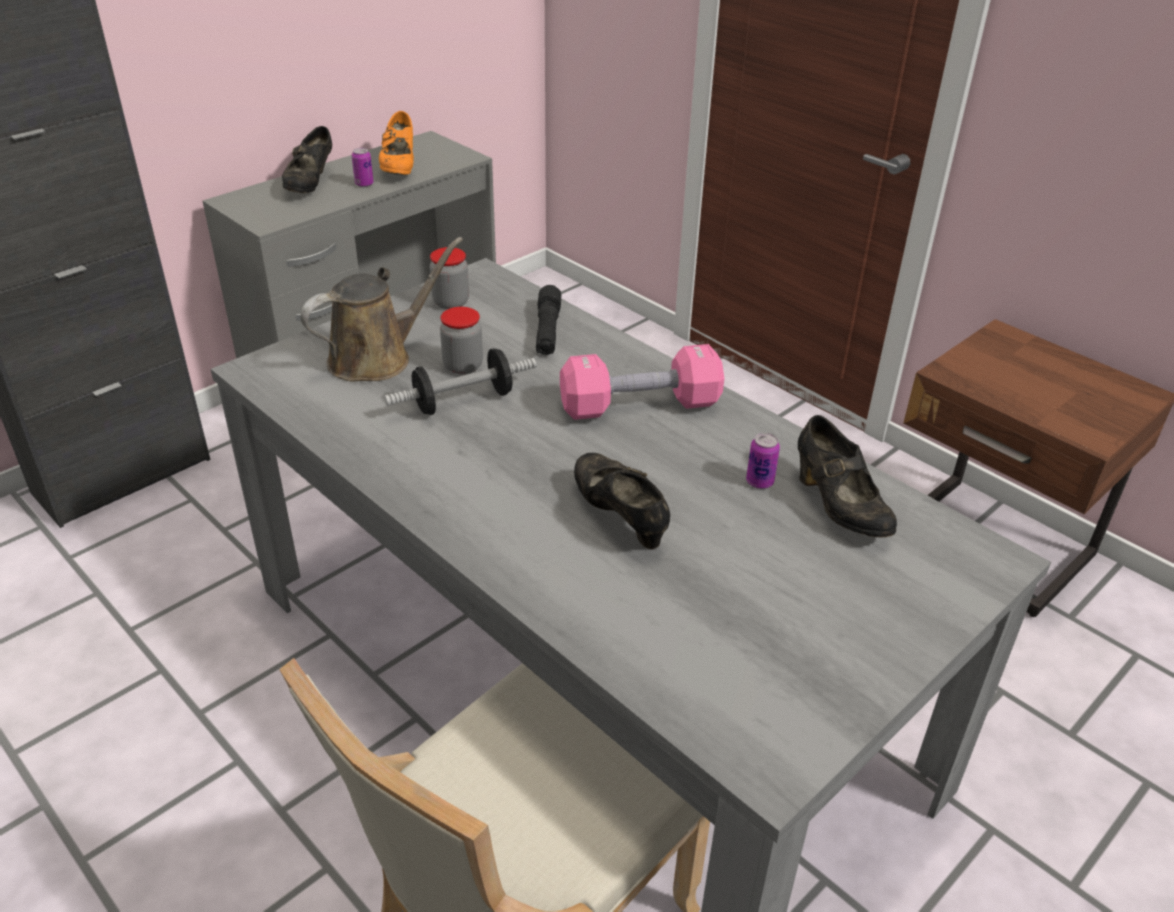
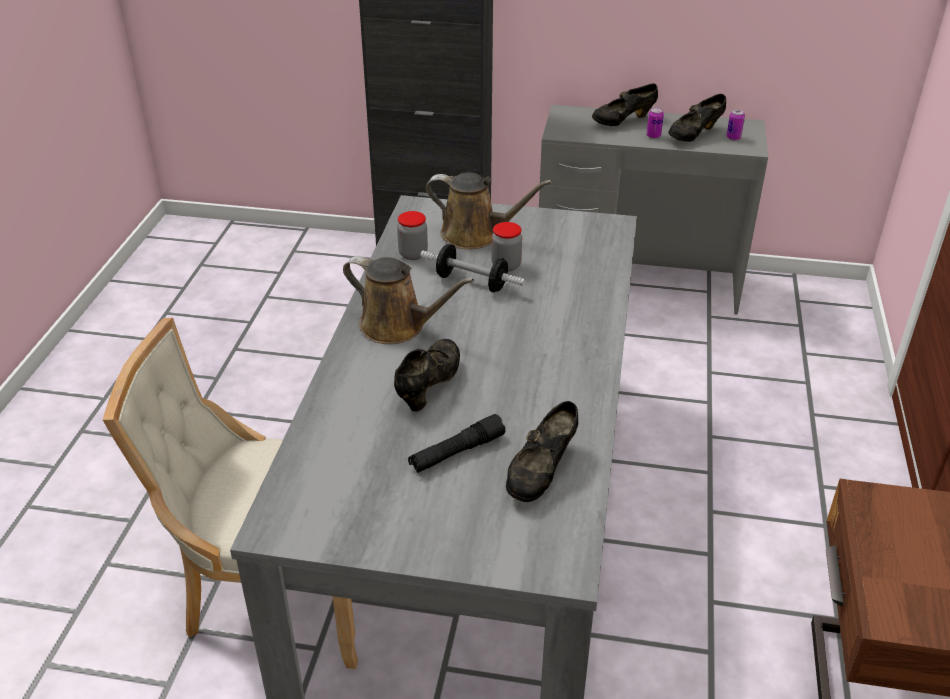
camera: 55 degrees right, 0 degrees up
orange shoe [379,111,414,175] -> black shoe [668,94,726,142]
jar [430,247,469,309] -> jar moved to [397,211,428,260]
black flashlight [536,285,561,355] -> black flashlight moved to [408,414,505,473]
pink dumbbell [560,344,724,420] -> none
can [746,433,780,489] -> can moved to [726,109,745,141]
none -> brown watering can [343,256,474,344]

